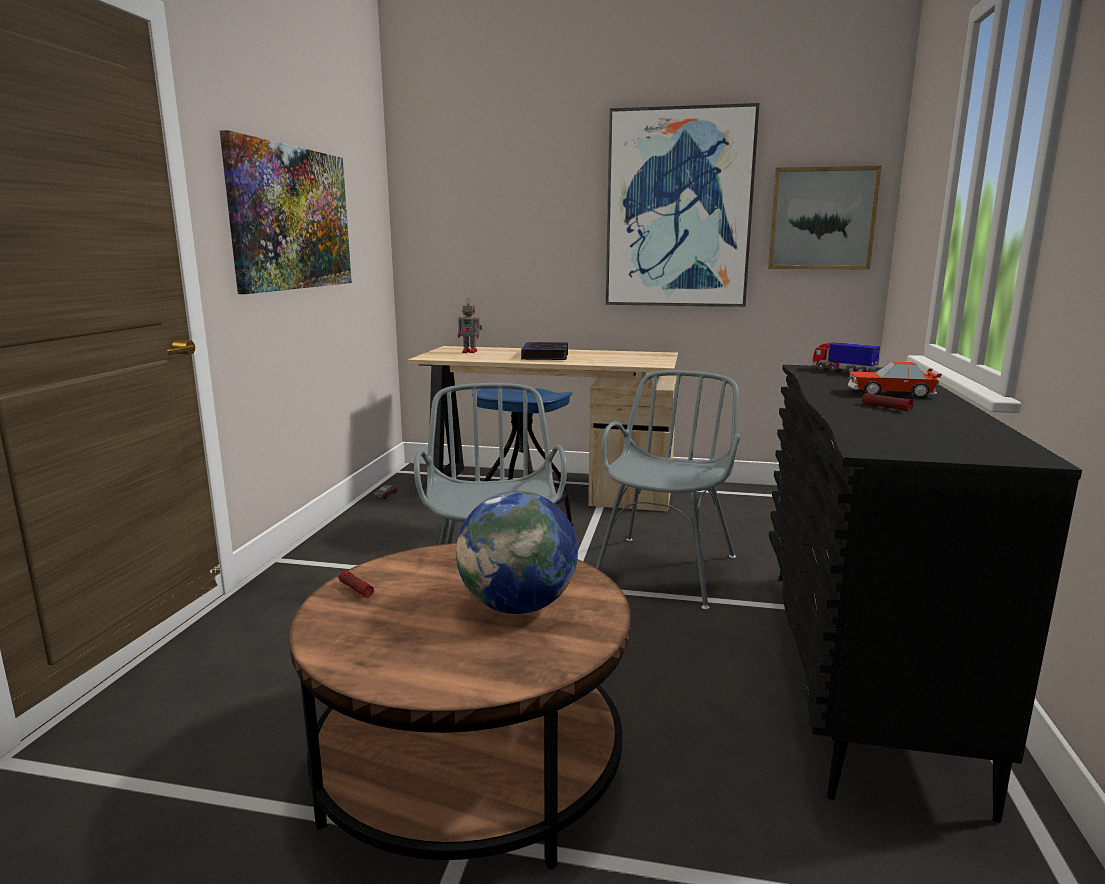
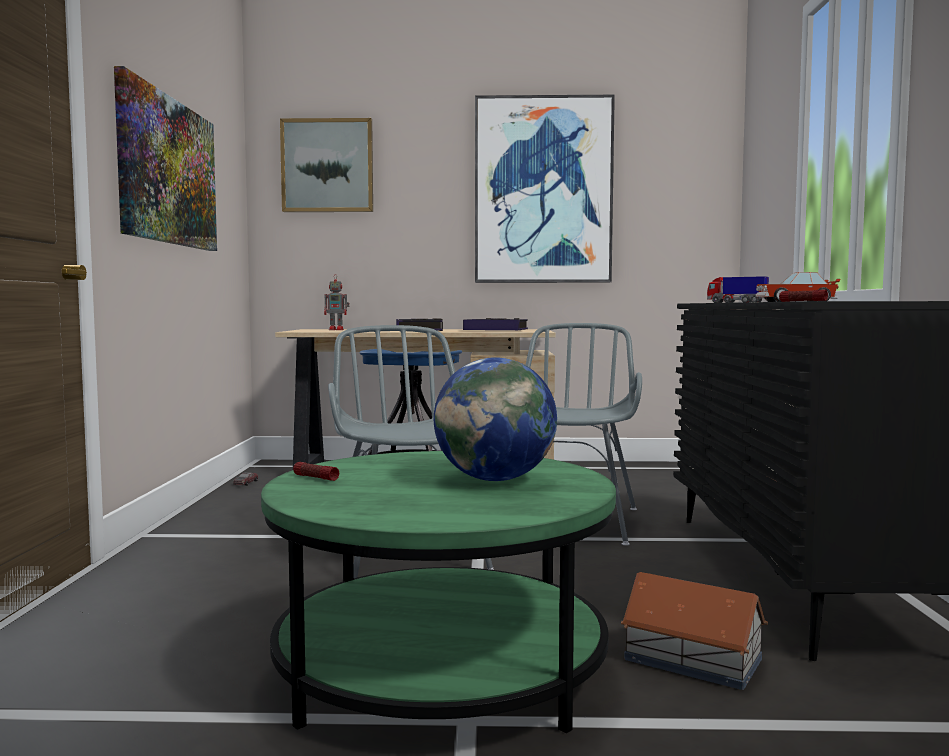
camera: 10 degrees left, 10 degrees down
brown coffee table [289,543,631,870] -> green coffee table [261,451,616,734]
picture [768,166,881,269] -> picture moved to [280,118,373,212]
none -> book [463,318,528,330]
none -> toy house [621,572,768,690]

